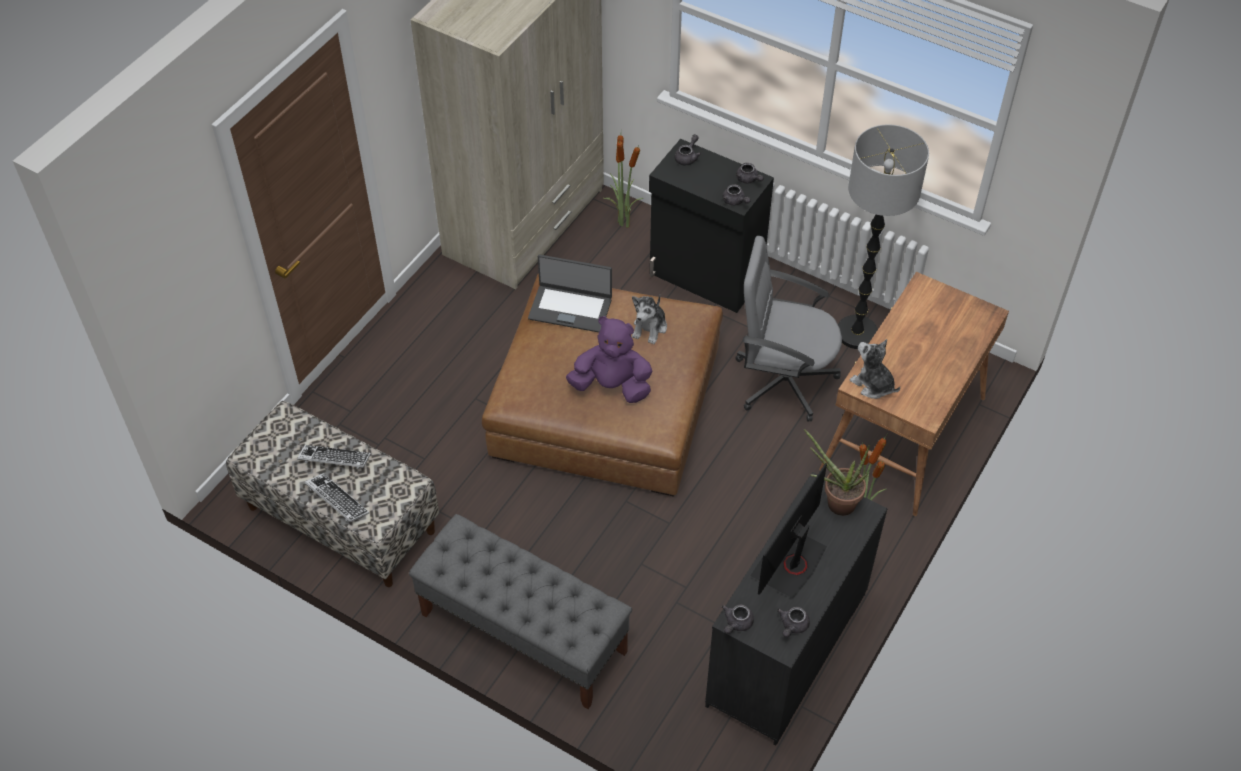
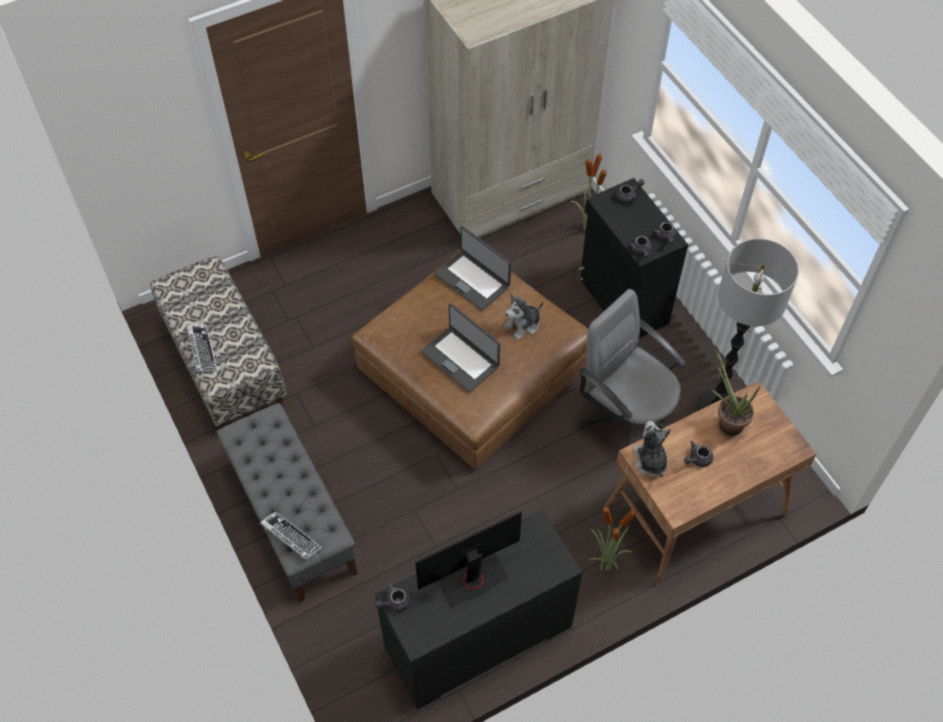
camera: 30 degrees right, 5 degrees up
keyboard [297,445,371,469] -> keyboard moved to [260,511,322,560]
purple plush toy [566,316,652,403] -> laptop [421,303,500,392]
grey teapot [777,607,810,637] -> grey teapot moved to [684,441,713,467]
potted plant [804,429,870,516] -> potted plant moved to [711,349,761,436]

